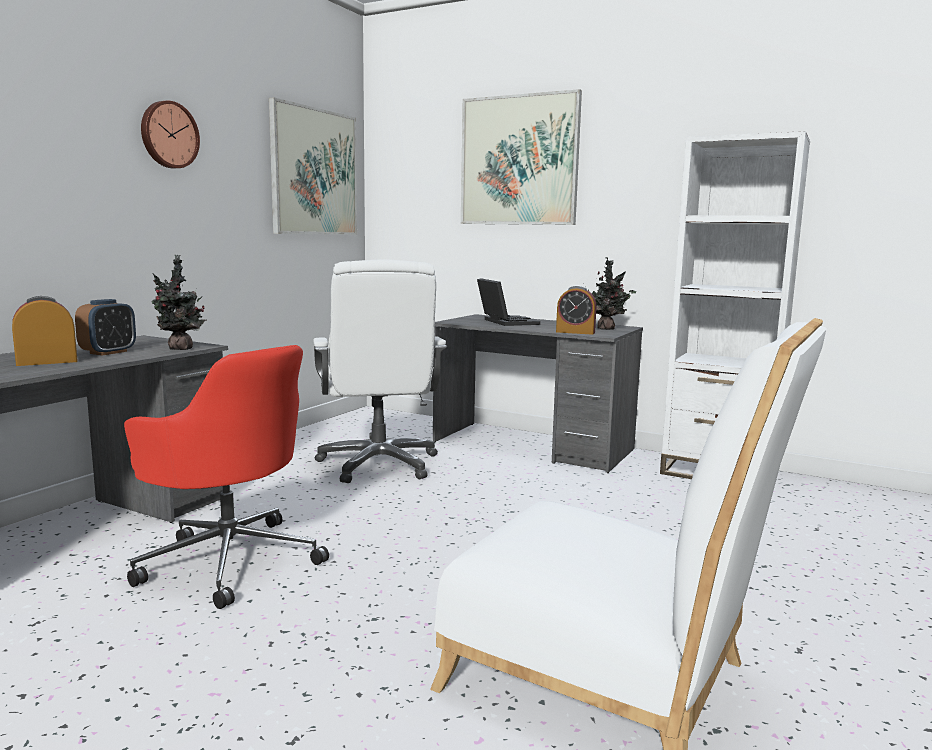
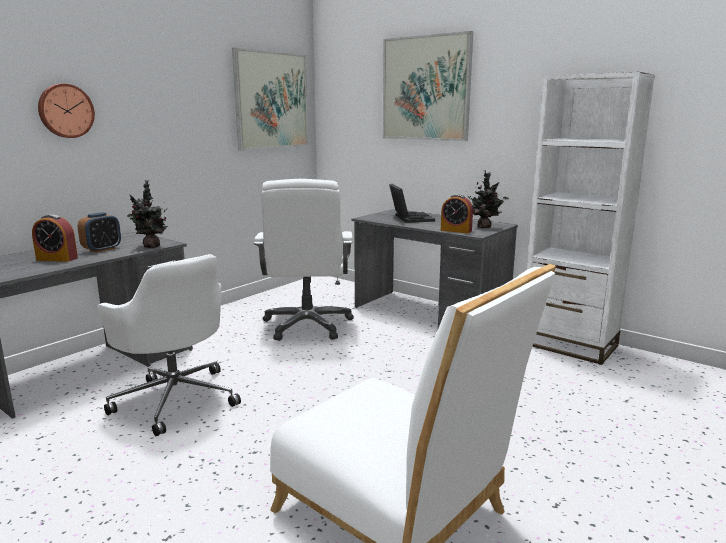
camera: 10 degrees right, 5 degrees up
alarm clock [12,296,78,366] -> alarm clock turned 150 degrees counterclockwise [32,214,78,262]
red office chair [124,345,329,609] -> white office chair [97,254,241,436]
wall clock [141,101,200,168] -> wall clock moved to [38,84,95,138]

